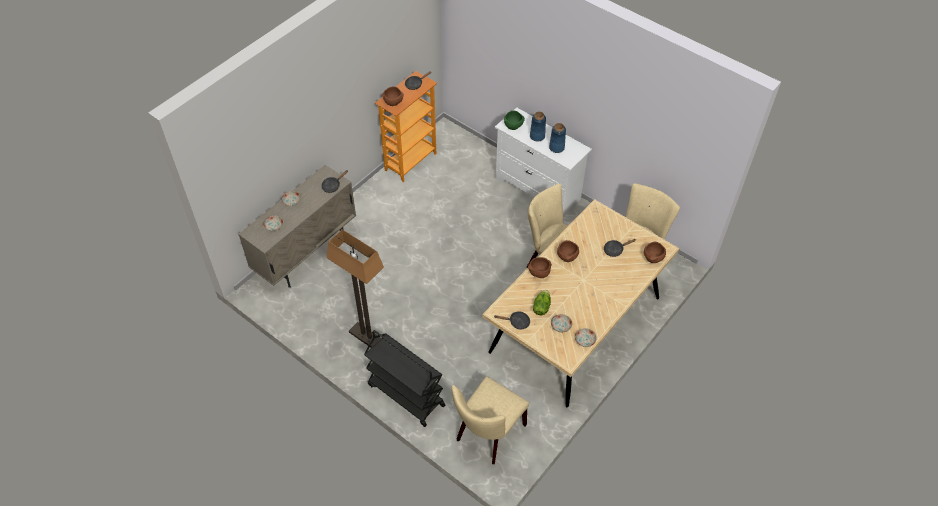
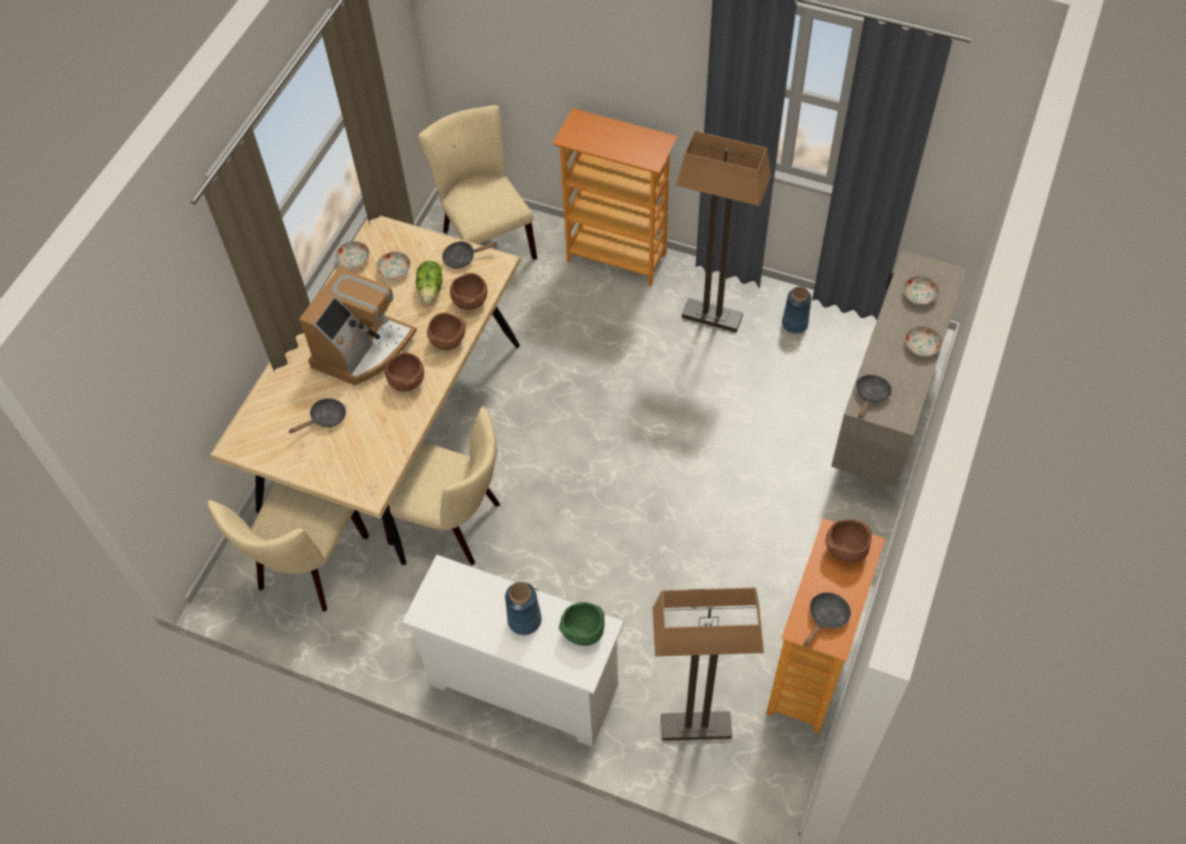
camera: 165 degrees right, 5 degrees up
black cart [364,330,445,427] -> bookcase [553,108,678,286]
beige chair [452,376,529,464] -> beige chair turned 45 degrees counterclockwise [418,105,537,260]
blue vase [549,123,566,153] -> blue vase moved to [782,286,812,334]
brown bowl [644,241,666,263] -> brown bowl moved to [450,273,487,310]
none -> coffee machine [299,268,417,385]
none -> floor lamp [653,587,764,741]

